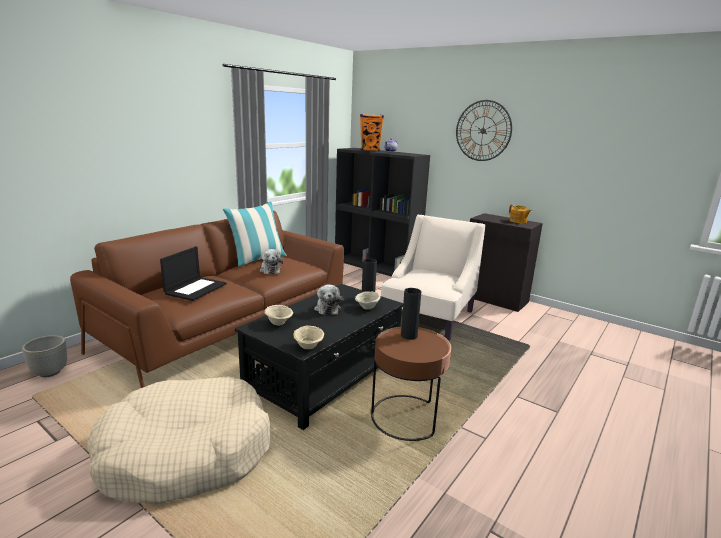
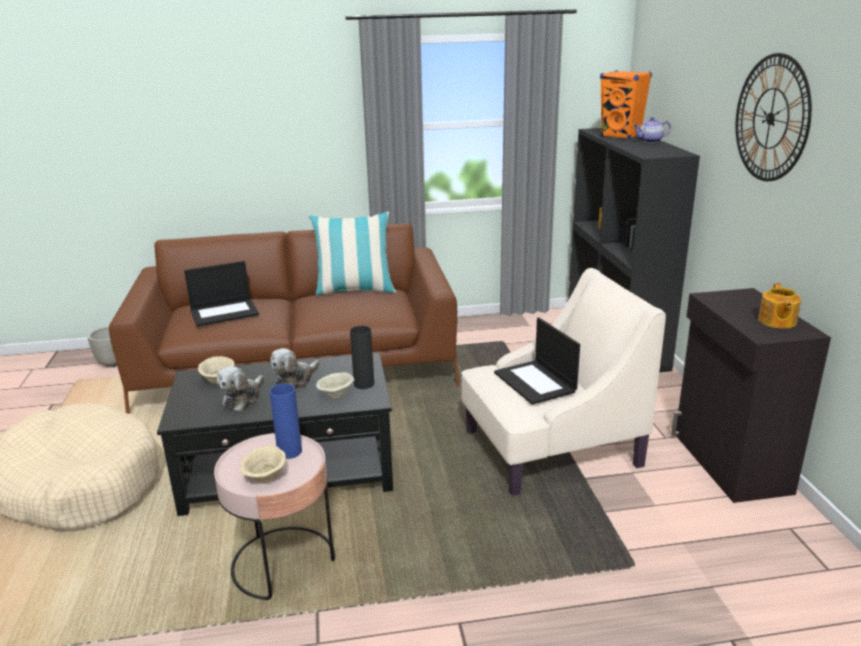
camera: 45 degrees right, 5 degrees up
plush toy [259,249,283,274] -> plush toy moved to [217,366,263,411]
beige bowl [293,325,324,349] -> beige bowl moved to [240,446,286,483]
brown side table [371,327,451,441] -> pink side table [214,433,335,600]
black vase [401,288,421,340] -> blue vase [270,384,302,459]
none -> laptop [494,318,580,405]

